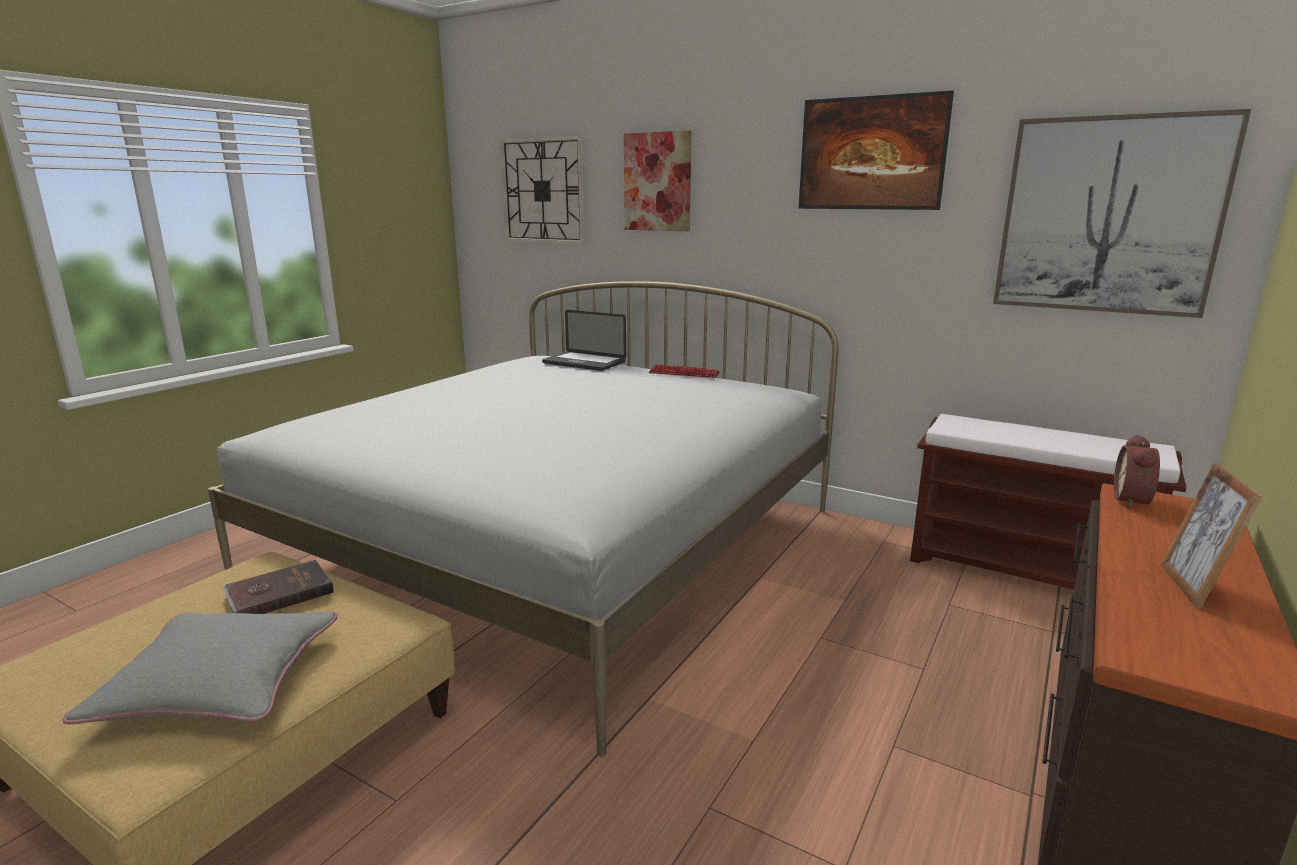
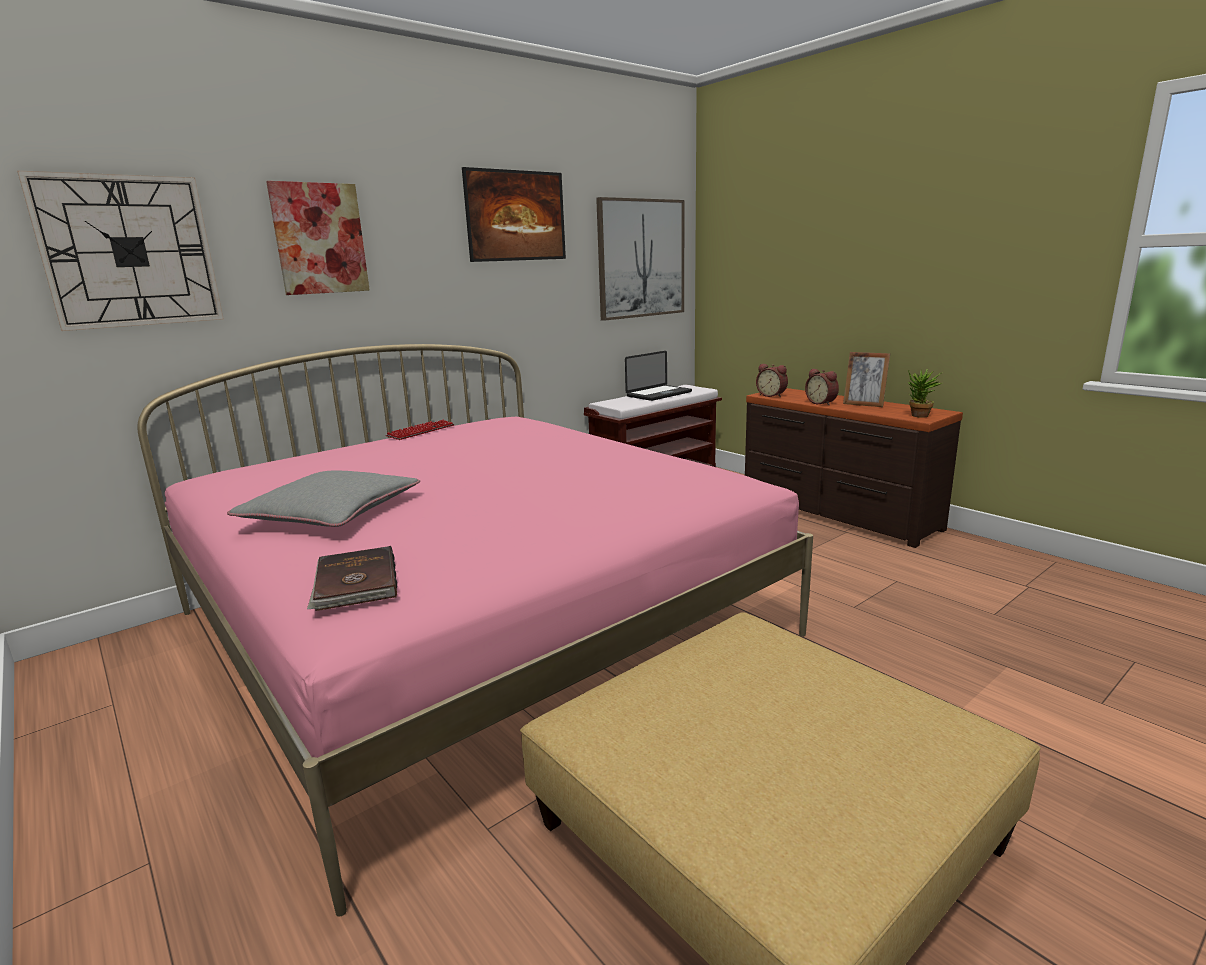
camera: 70 degrees left, 0 degrees up
grey pillow [62,612,338,724] -> grey pillow moved to [227,471,420,527]
white bed [208,281,838,756] -> pink bed [137,344,813,917]
brown book [223,560,334,614] -> brown book moved to [307,546,397,611]
laptop [542,310,626,371] -> laptop moved to [625,351,692,401]
none -> alarm clock [805,369,839,405]
none -> potted plant [908,369,942,418]

